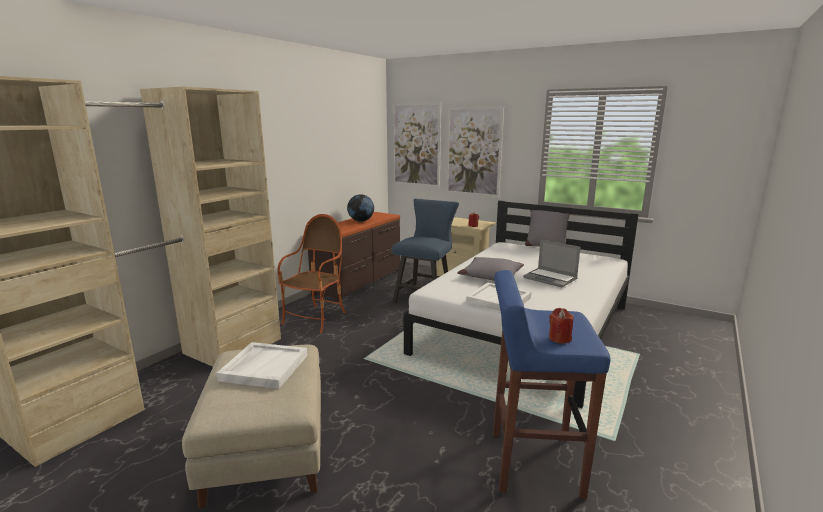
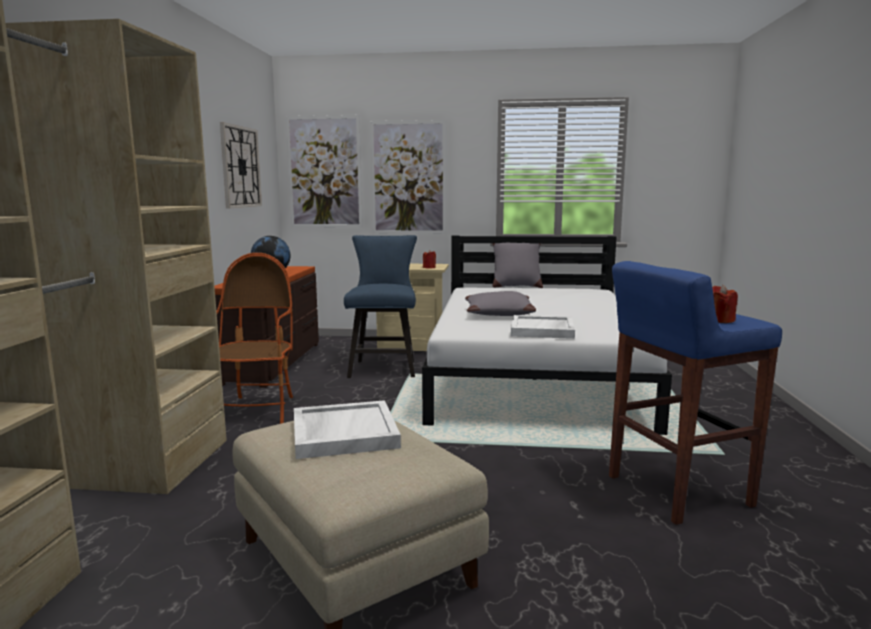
camera: 25 degrees left, 5 degrees down
laptop [523,239,581,288] -> none
none -> wall clock [220,122,262,208]

